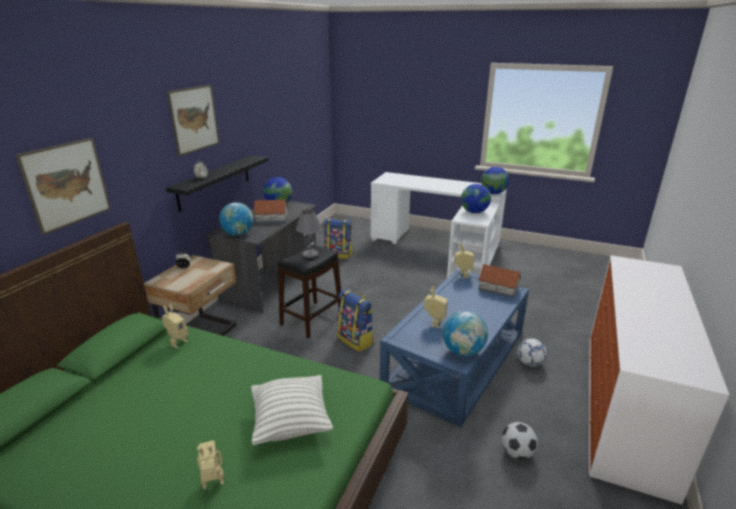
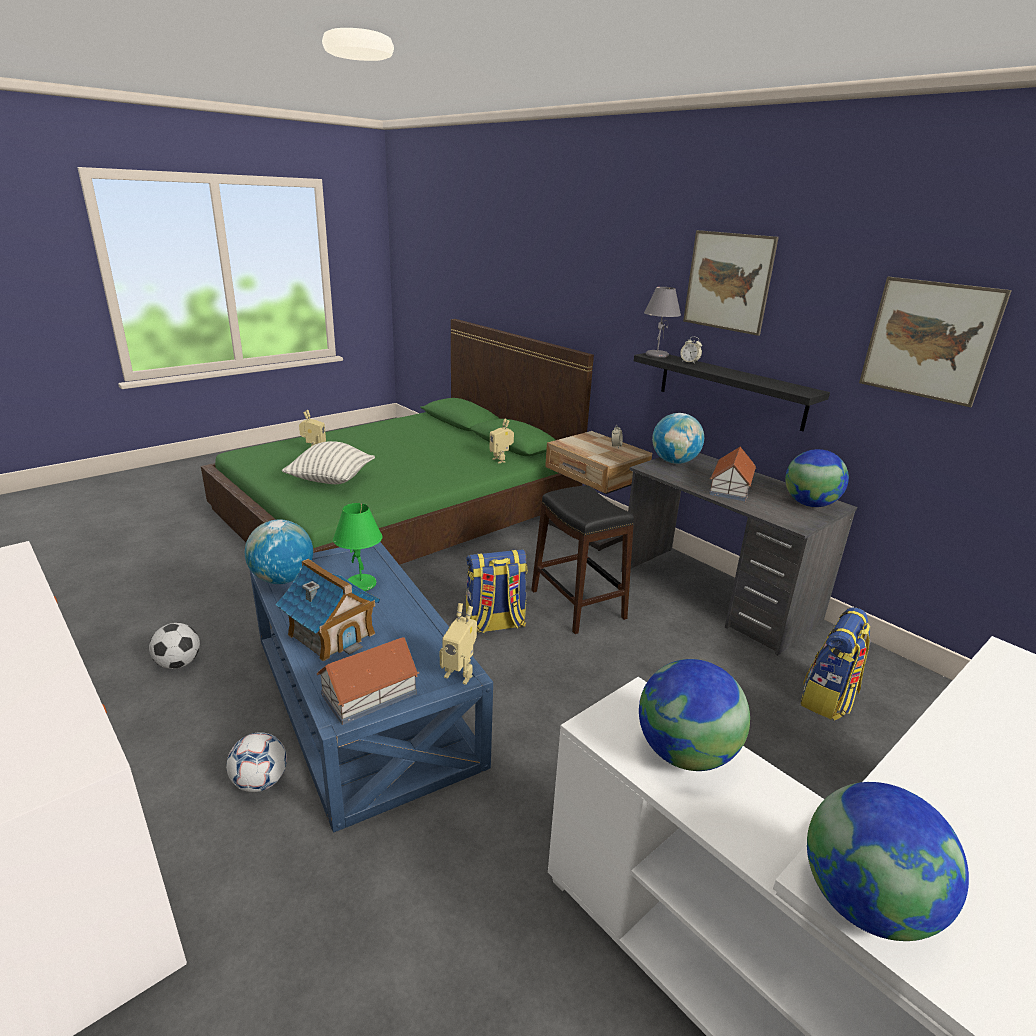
camera: 115 degrees right, 0 degrees up
picture [15,138,111,235] -> picture moved to [859,277,1012,407]
grey table lamp [296,210,322,258] -> grey table lamp moved to [644,287,681,358]
toy robot [424,286,447,328] -> green table lamp [333,503,383,591]
none -> toy house [275,559,380,662]

